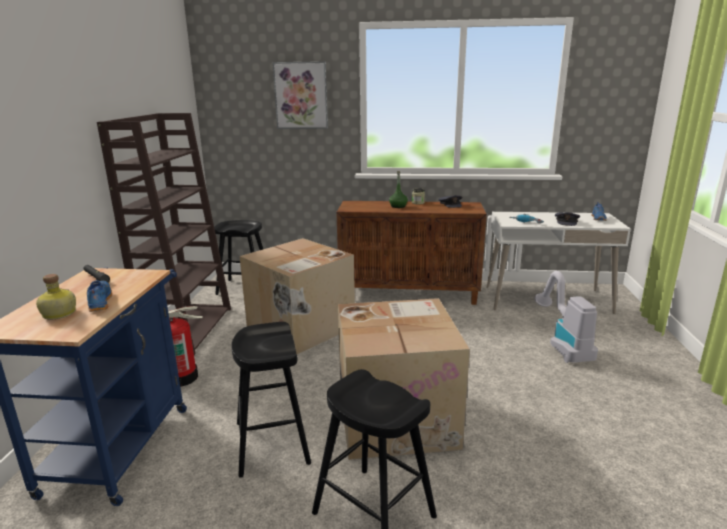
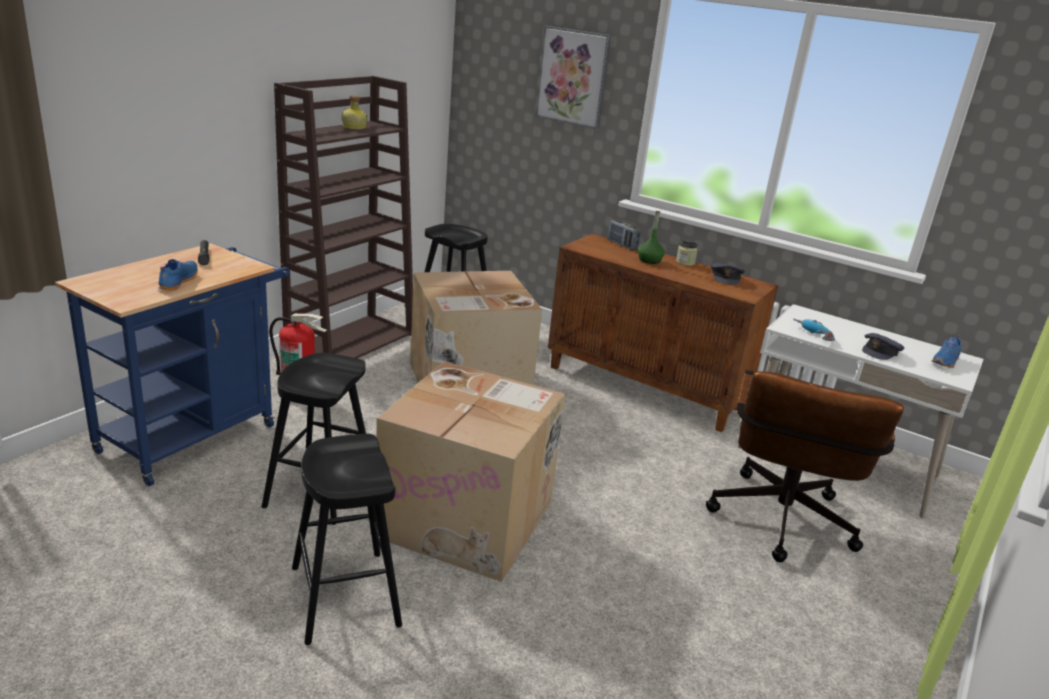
camera: 25 degrees right, 5 degrees up
bottle [36,274,76,319] -> bottle moved to [342,95,367,129]
vacuum cleaner [535,271,598,363] -> brown office chair [706,370,904,562]
none -> radio [607,219,641,250]

